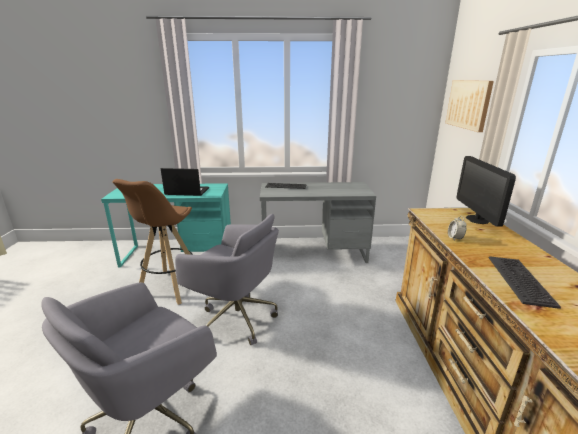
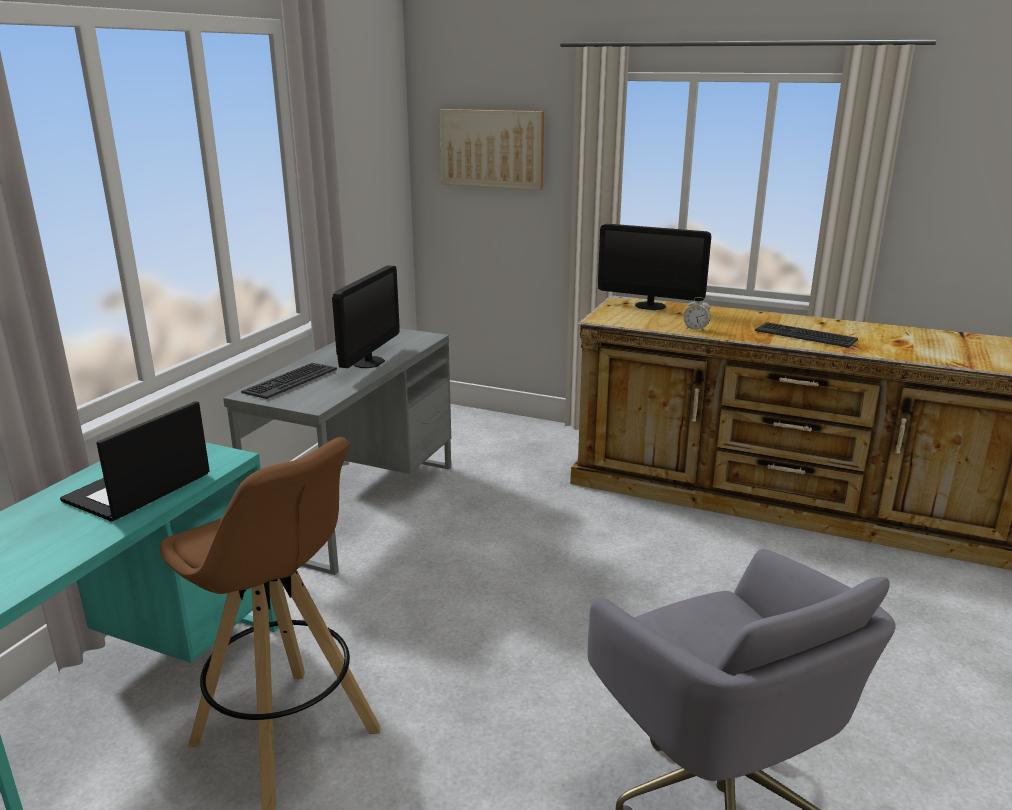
camera: 65 degrees left, 0 degrees up
grey office chair [175,214,279,345] -> none
none -> monitor [332,265,400,368]

